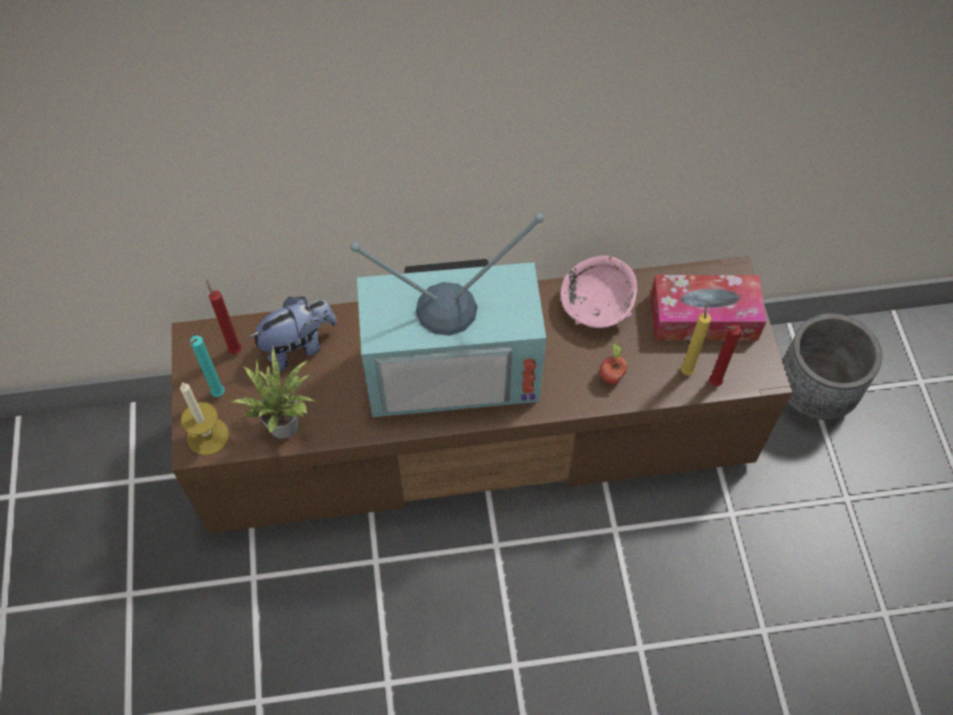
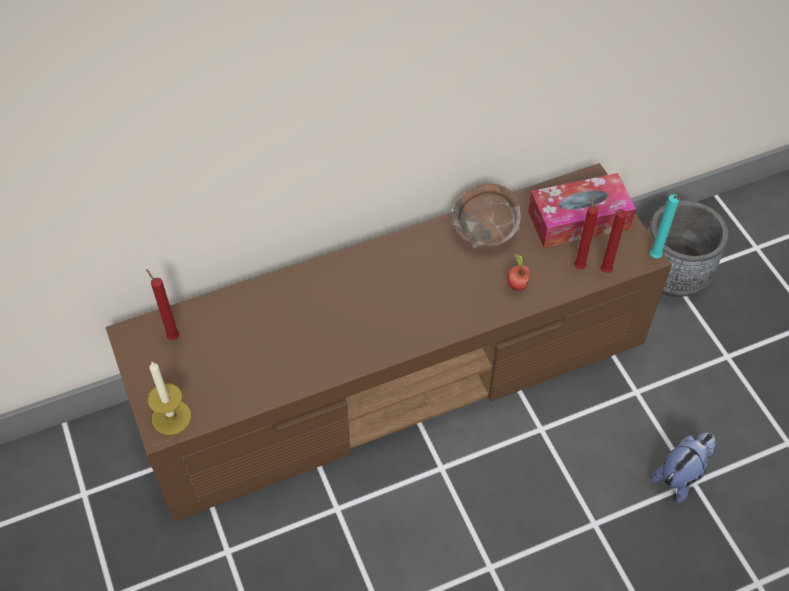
camera: 15 degrees left, 5 degrees down
turquoise candle [188,336,225,397] -> turquoise candle moved to [650,194,680,258]
potted plant [233,348,315,438] -> none
plush toy [248,297,337,372] -> plush toy moved to [651,432,716,503]
television [350,213,546,417] -> none
pink bowl [561,256,638,328] -> brown bowl [453,183,521,249]
yellow candle [681,301,711,375] -> red candle [574,194,599,269]

